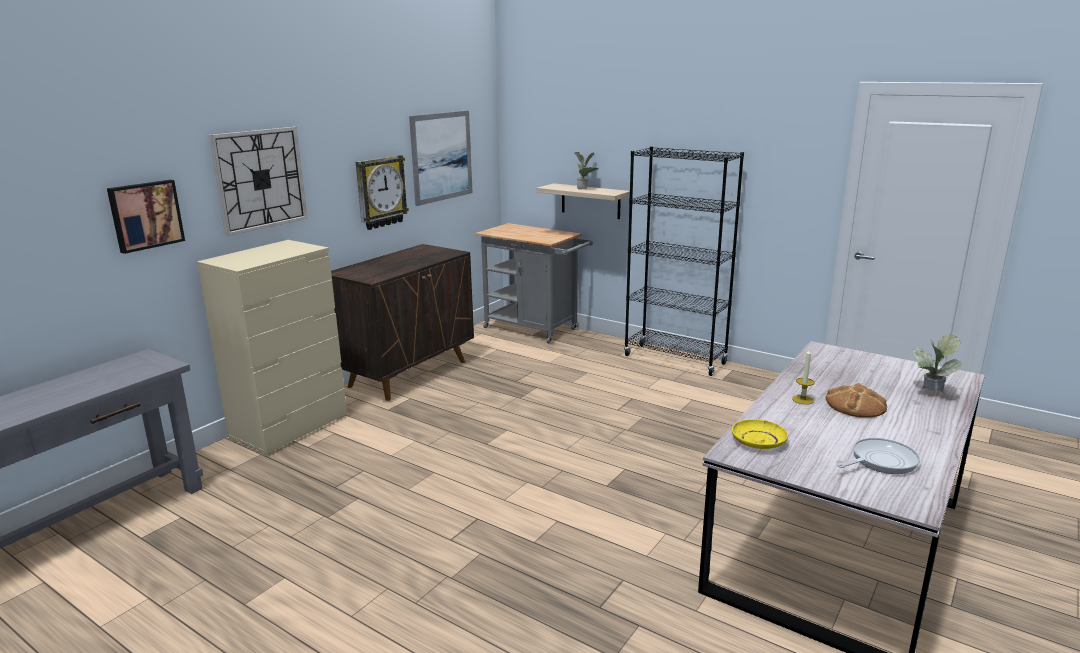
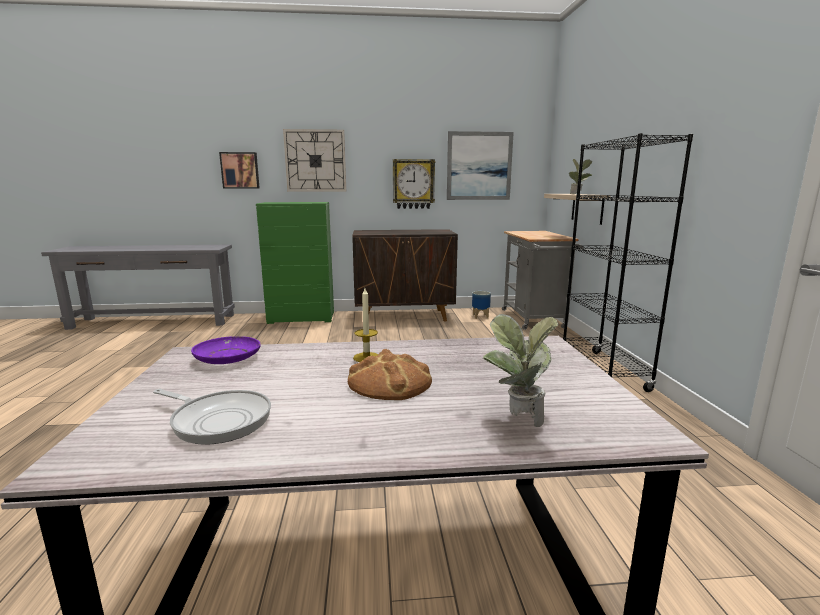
camera: 50 degrees right, 5 degrees down
beige dresser [197,240,347,456] -> green dresser [256,202,334,324]
yellow plate [732,419,788,449] -> purple plate [191,336,261,364]
none -> planter [472,291,491,319]

